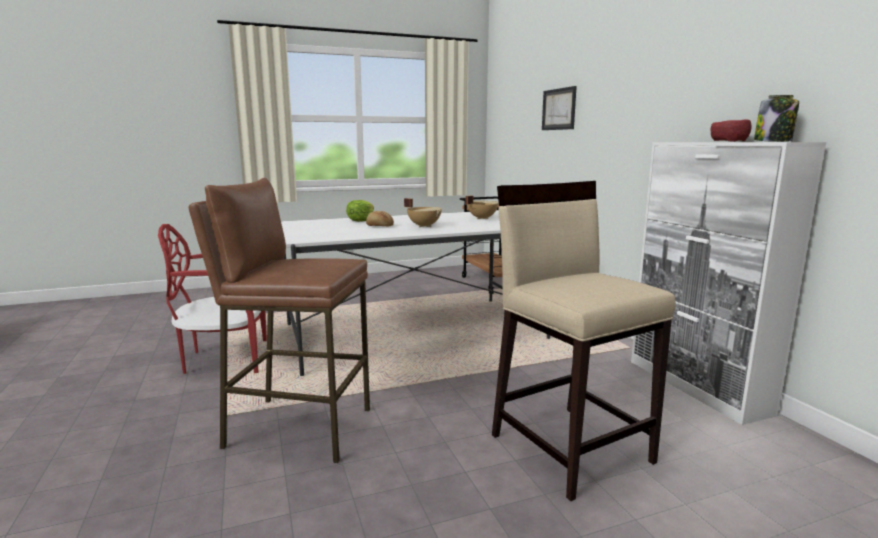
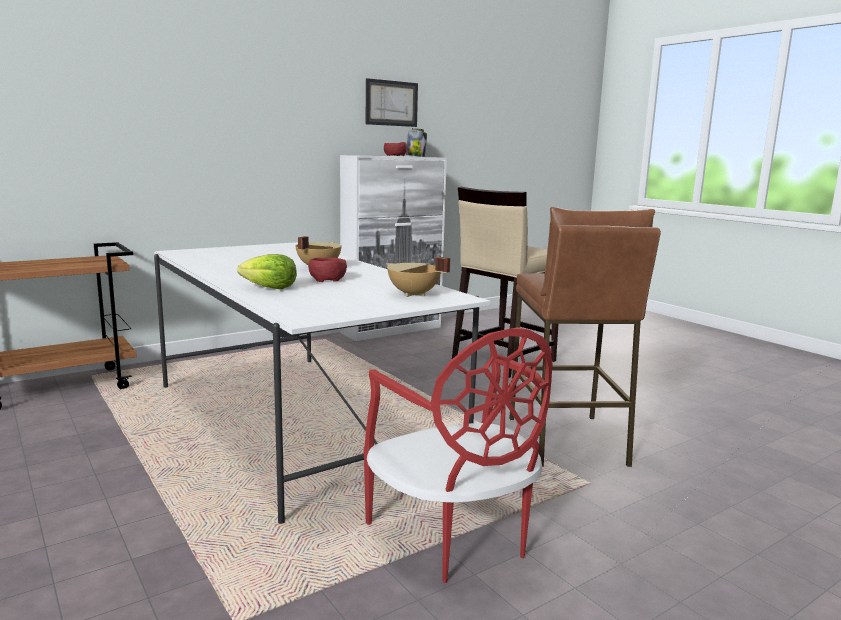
camera: 105 degrees left, 0 degrees up
bread [366,211,394,227] -> red bowl [308,258,347,282]
beige cooking pot [465,196,499,219] -> beige cooking pot moved to [386,257,450,297]
picture [542,86,577,130] -> picture moved to [366,78,418,127]

